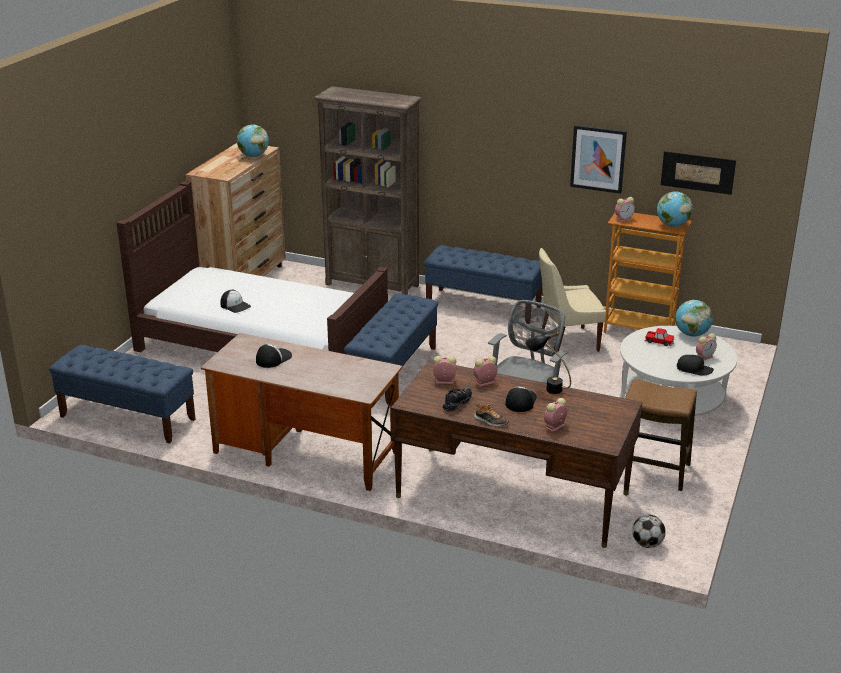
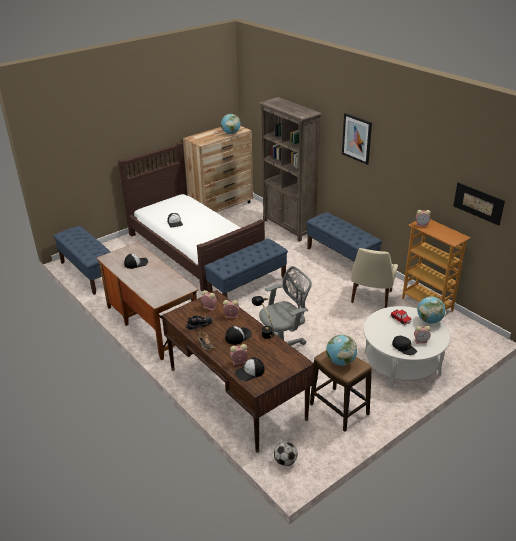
camera: 30 degrees right, 5 degrees up
beige chair [539,248,606,352] -> beige chair turned 90 degrees counterclockwise [351,248,398,308]
picture [570,125,627,194] -> picture moved to [342,113,372,165]
globe [657,192,693,227] -> globe moved to [326,335,357,366]
none -> cap [235,357,265,381]

